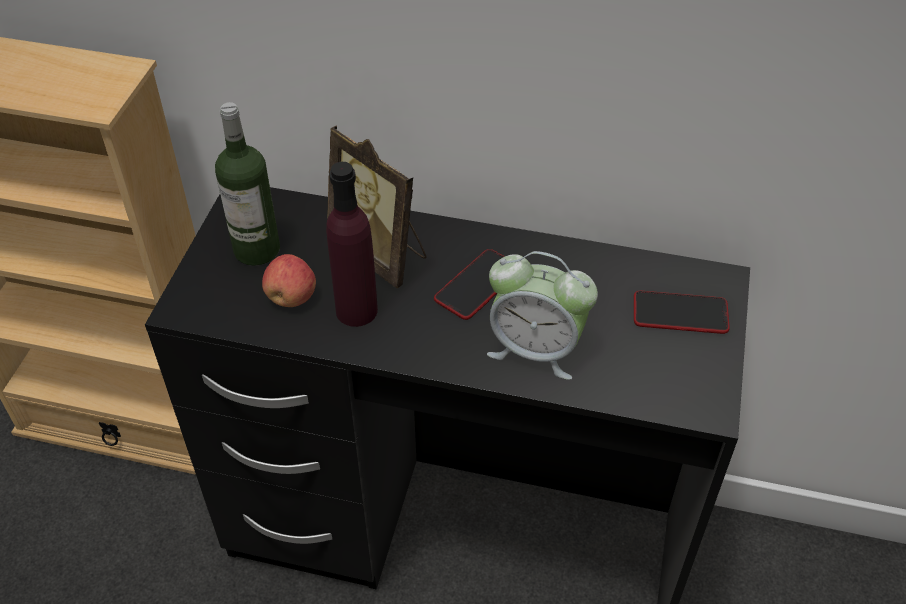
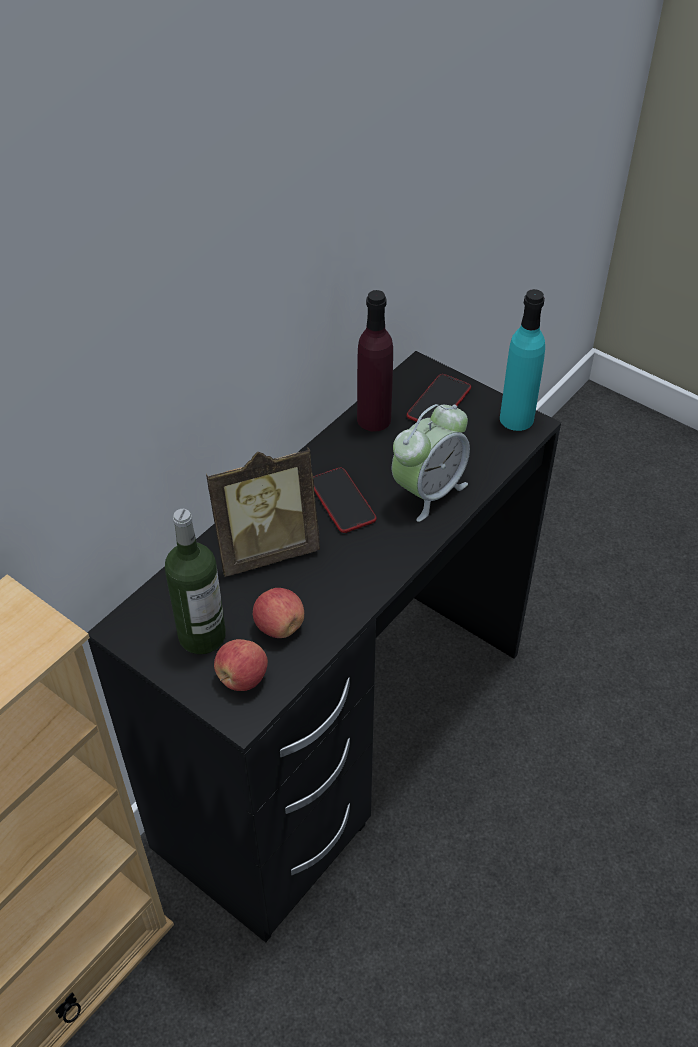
camera: 65 degrees left, 0 degrees up
purple bottle [326,162,378,327] -> purple bottle moved to [357,290,393,432]
none -> apple [214,639,268,691]
none -> turquoise bottle [500,289,545,431]

